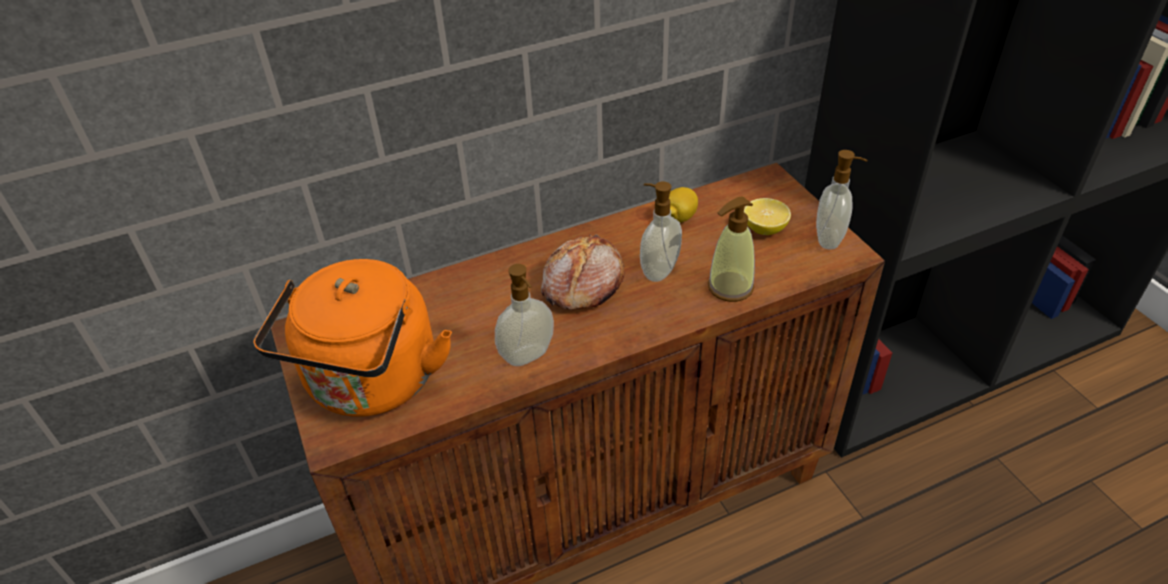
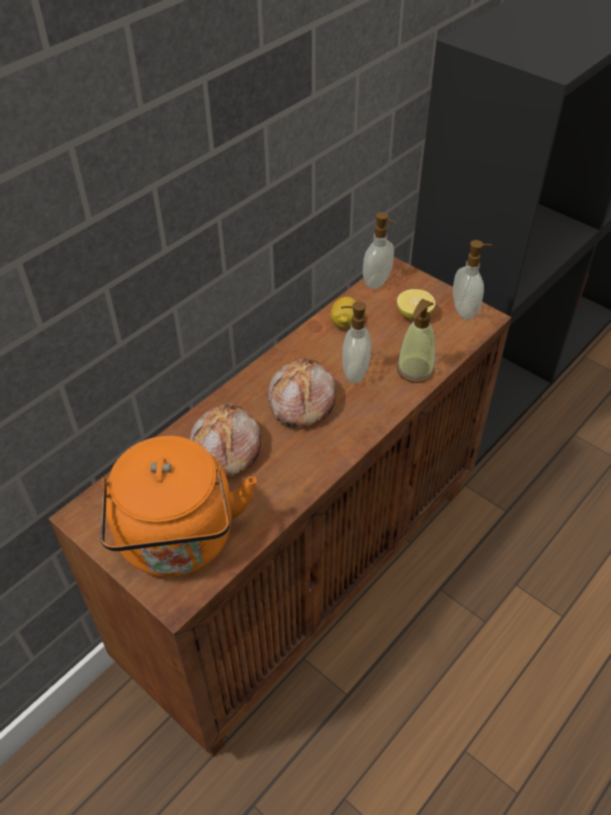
camera: 25 degrees left, 5 degrees up
soap dispenser [495,264,554,366] -> soap dispenser moved to [363,212,396,289]
none -> bread [190,403,261,477]

